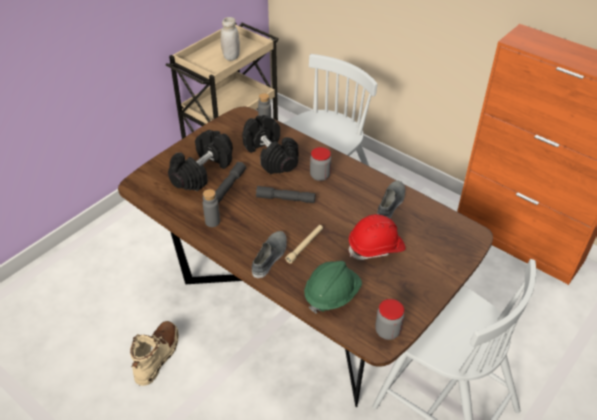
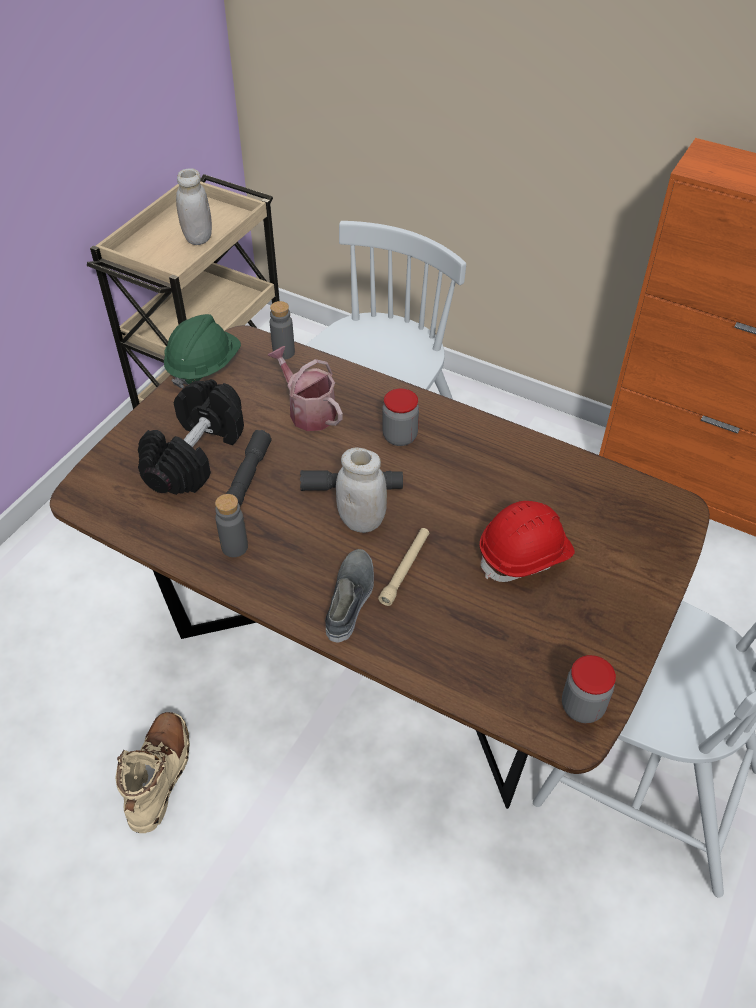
camera: 10 degrees left, 5 degrees up
black dumbbell [242,115,298,174] -> watering can [268,346,343,431]
green hard hat [304,261,362,314] -> green hard hat moved to [164,314,241,388]
grey shoe [377,181,405,218] -> none
none -> white jar [336,447,387,533]

